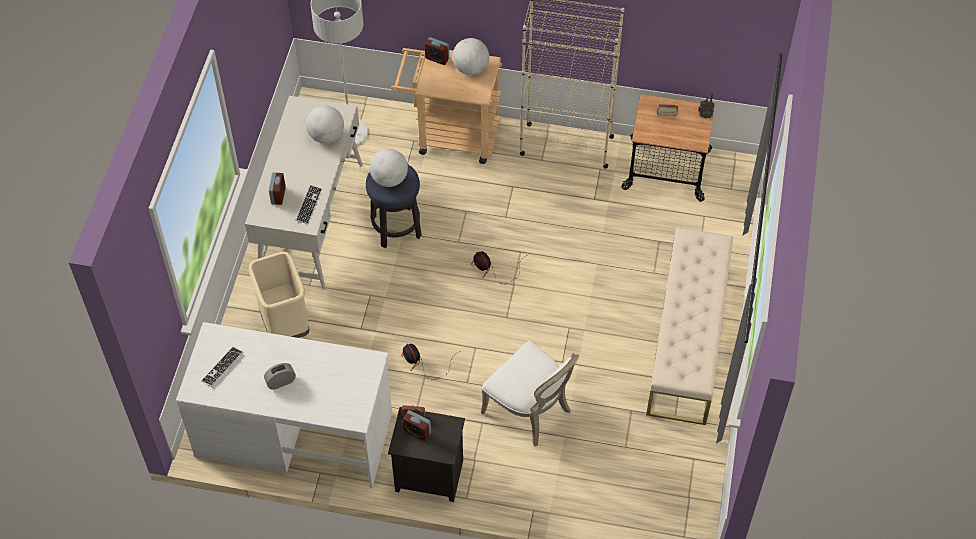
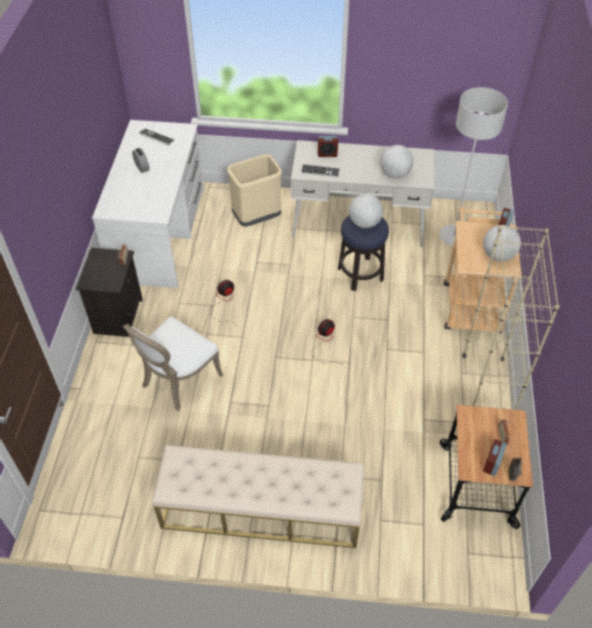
camera: 85 degrees right, 5 degrees down
alarm clock [403,410,431,441] -> alarm clock moved to [483,439,507,476]

